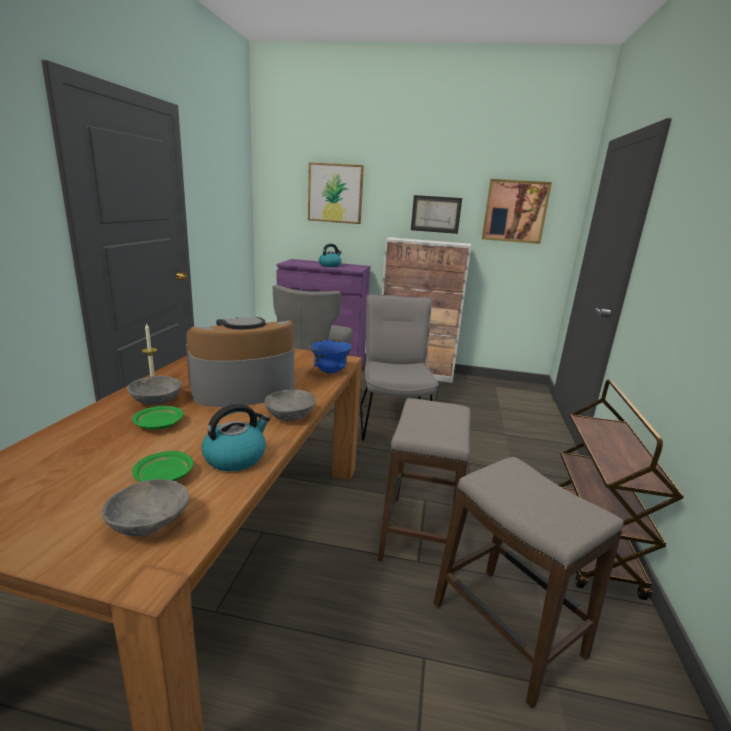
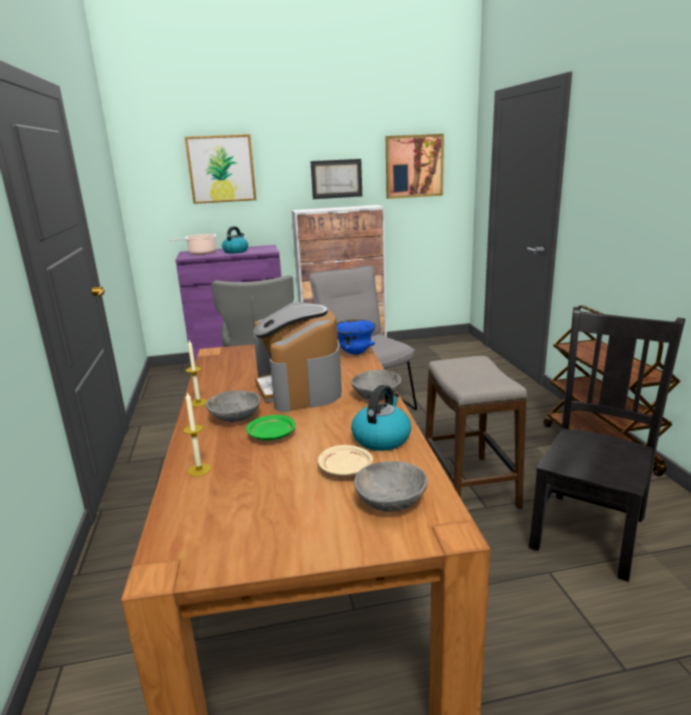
camera: 20 degrees left, 0 degrees up
green plate [132,451,193,482] -> beige plate [318,445,373,476]
coffee machine [186,317,295,407] -> coffee machine turned 60 degrees counterclockwise [254,302,342,412]
stool [433,457,624,709] -> black chair [529,307,685,582]
none -> cooking pot [170,234,216,254]
none -> candle [183,392,211,476]

